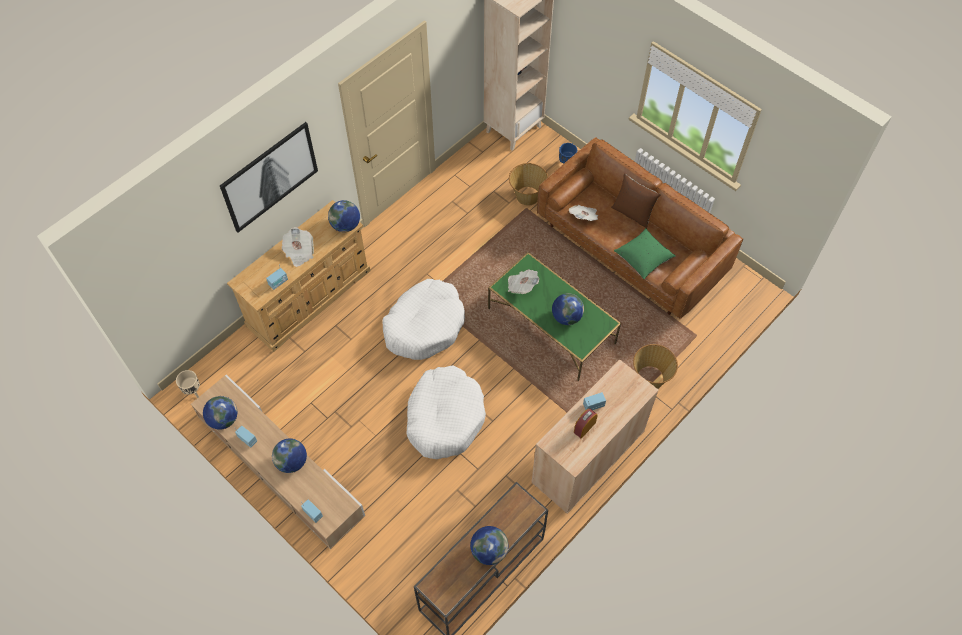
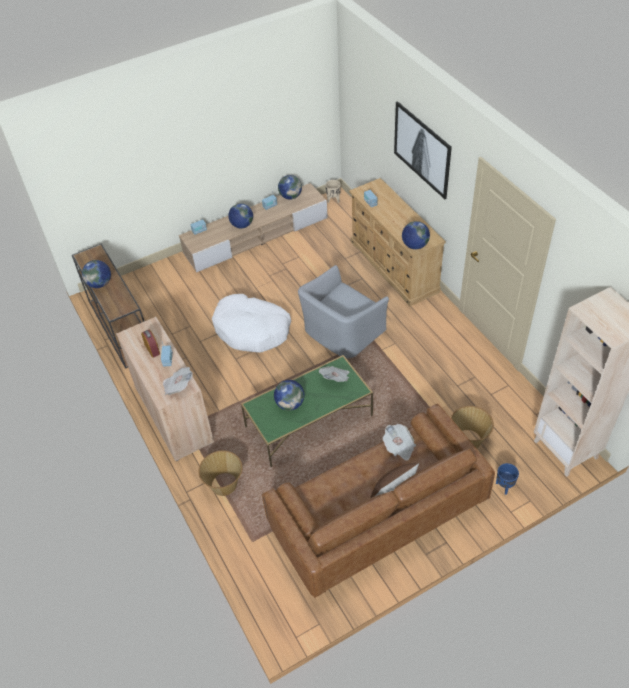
camera: 110 degrees right, 10 degrees down
newspaper [281,227,314,267] -> newspaper moved to [163,367,193,395]
white dog bed [382,279,465,360] -> grey armchair [298,265,389,358]
green pillow [614,228,676,279] -> none

